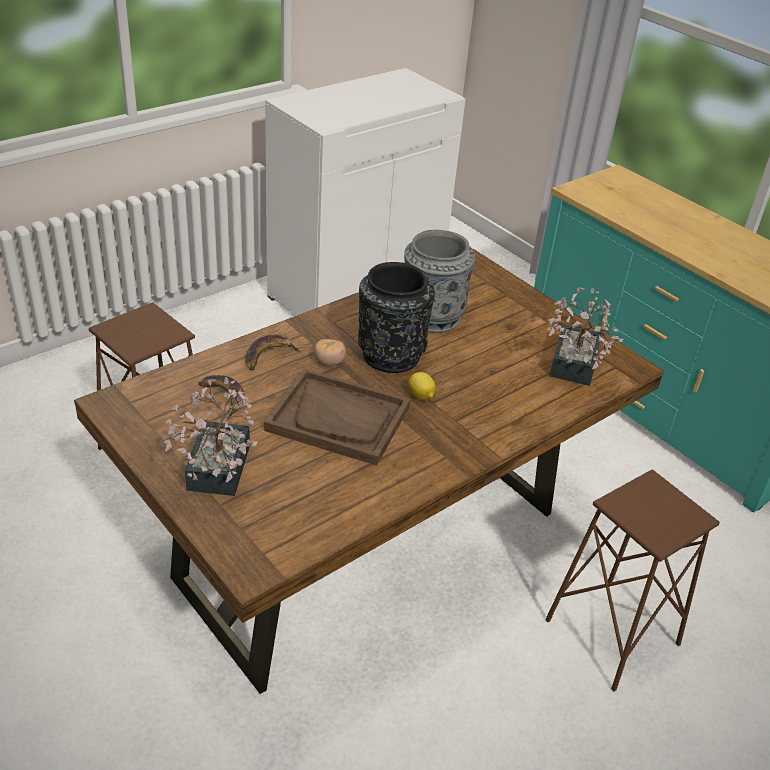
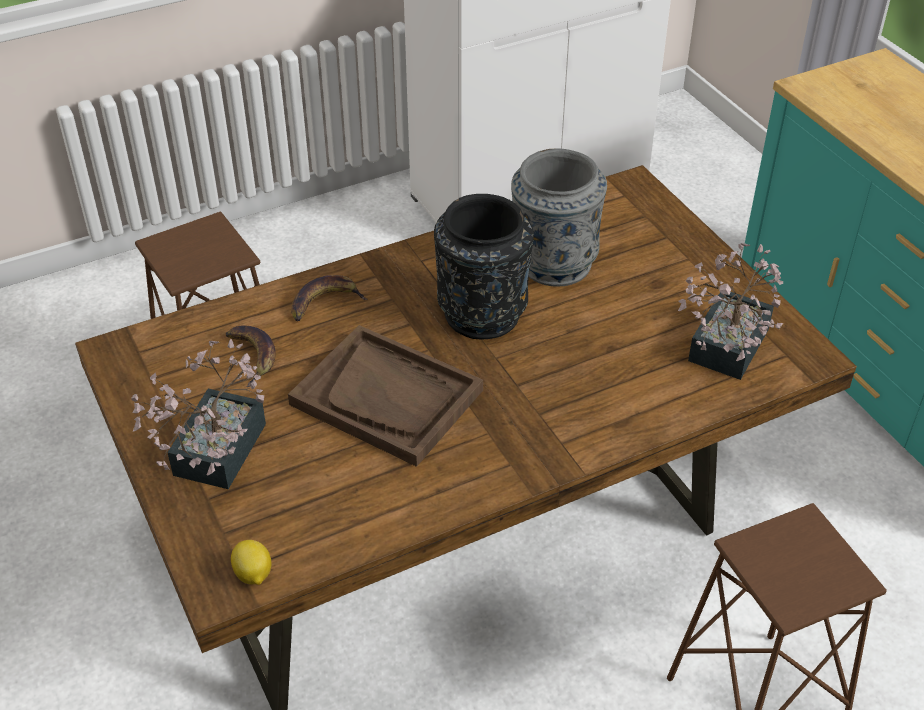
camera: 15 degrees right, 5 degrees up
tomato [314,339,346,366] -> none
lemon [408,372,436,400] -> lemon moved to [231,540,271,585]

